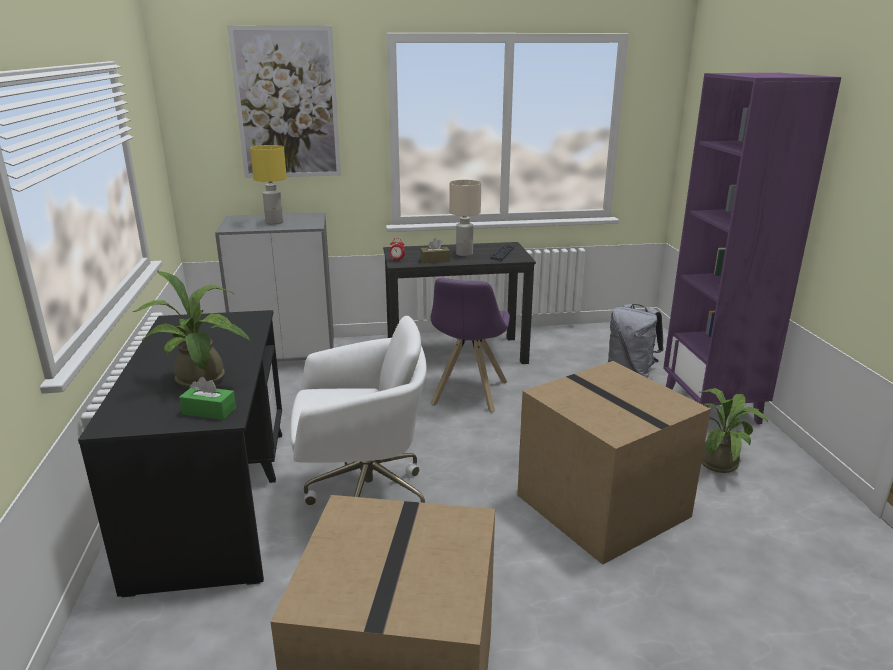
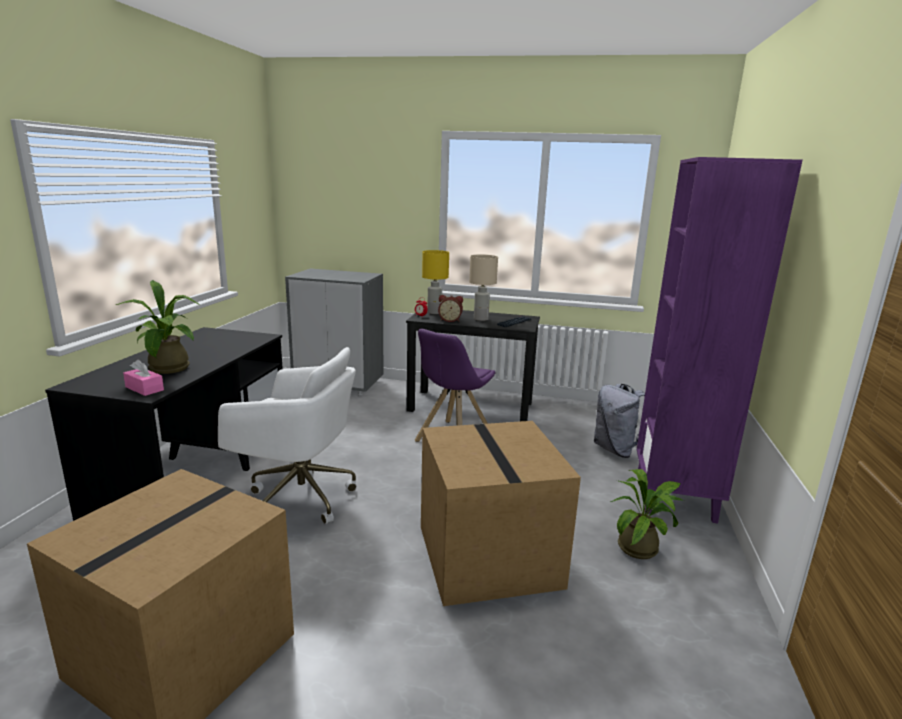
camera: 20 degrees right, 5 degrees down
green tissue box [179,377,236,420] -> pink tissue box [123,359,164,396]
picture [227,25,341,178] -> none
yellow table lamp [250,145,287,225] -> yellow table lamp moved to [422,250,449,314]
brown tissue box [420,238,450,264] -> alarm clock [438,295,463,322]

